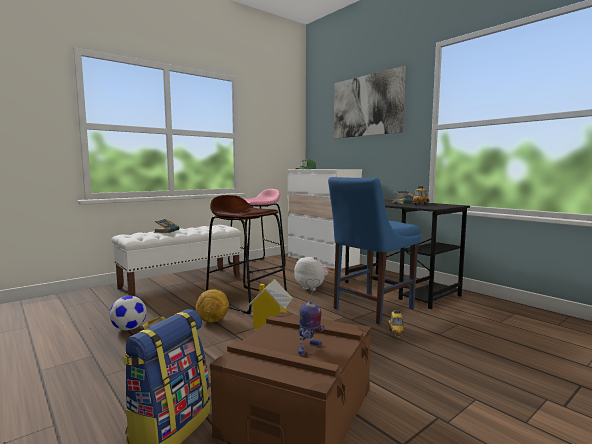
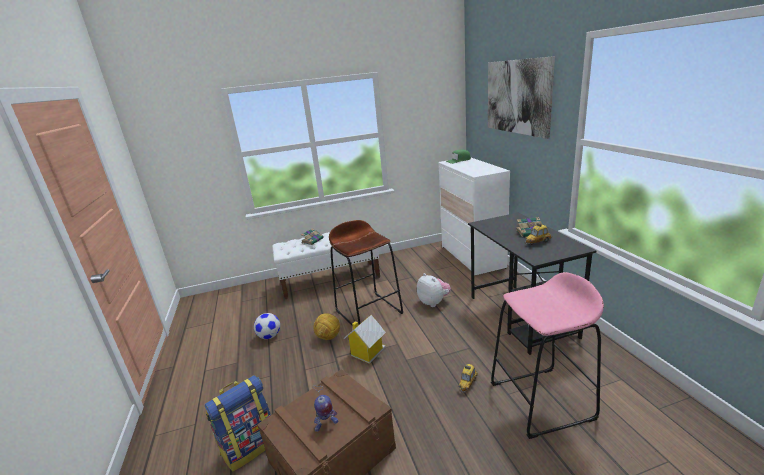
camera: 25 degrees right, 15 degrees up
pink stool [228,189,286,273] -> pink stool moved to [491,272,604,439]
blue chair [328,177,421,325] -> none

